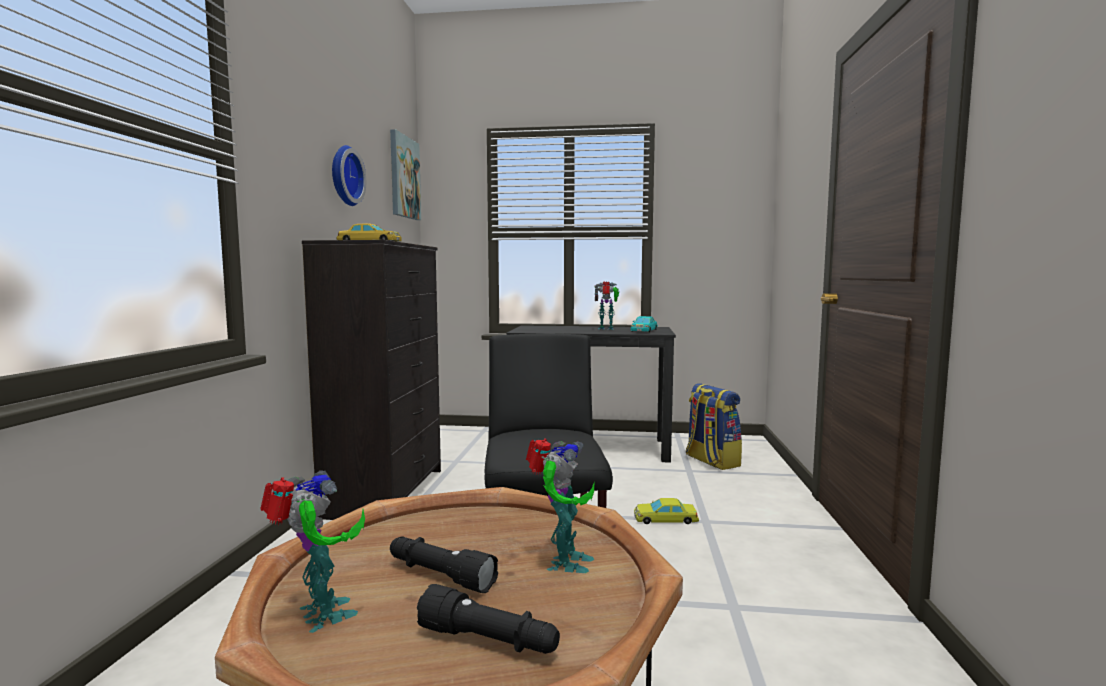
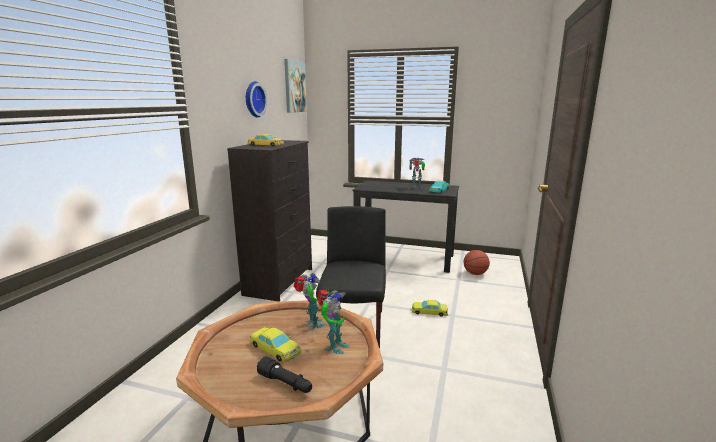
camera: 10 degrees right, 10 degrees up
toy robot [260,470,365,633] -> toy robot moved to [294,273,330,331]
black flashlight [390,536,498,593] -> yellow toy car [249,327,301,362]
backpack [686,383,742,470] -> basketball [464,250,490,275]

